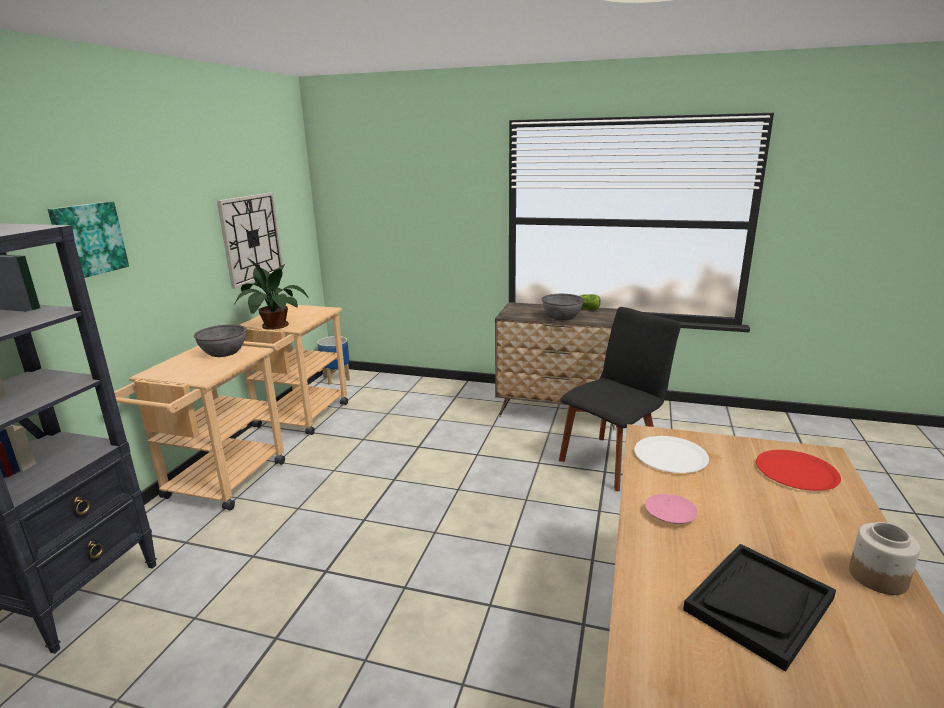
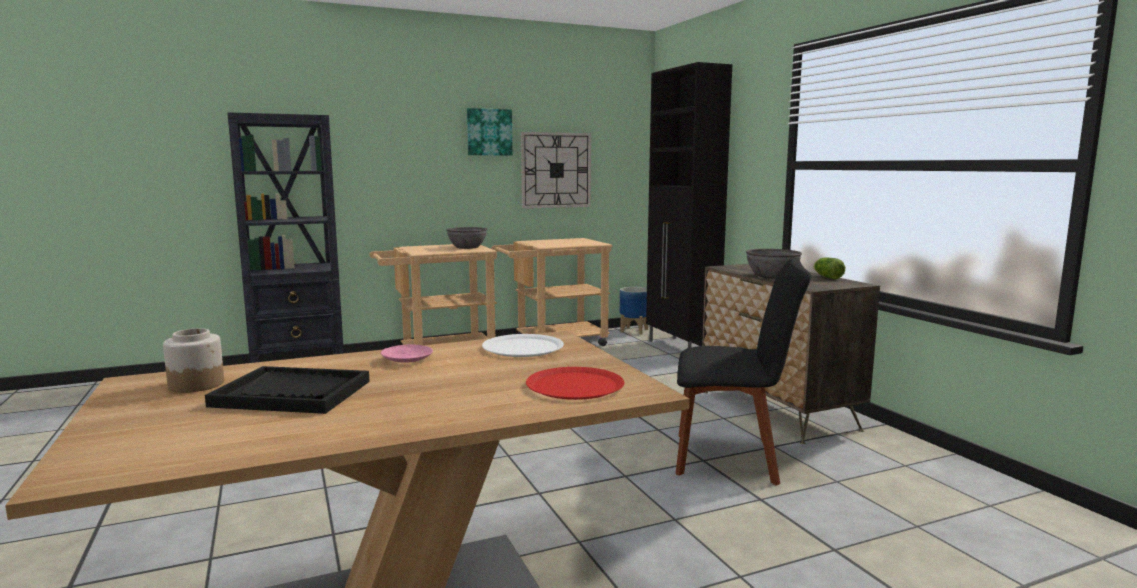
camera: 50 degrees right, 10 degrees down
picture [48,201,129,278] -> picture moved to [467,108,513,156]
potted plant [234,259,309,330] -> none
jar [849,522,920,595] -> jar moved to [163,328,224,393]
none -> black cabinet [646,62,732,348]

